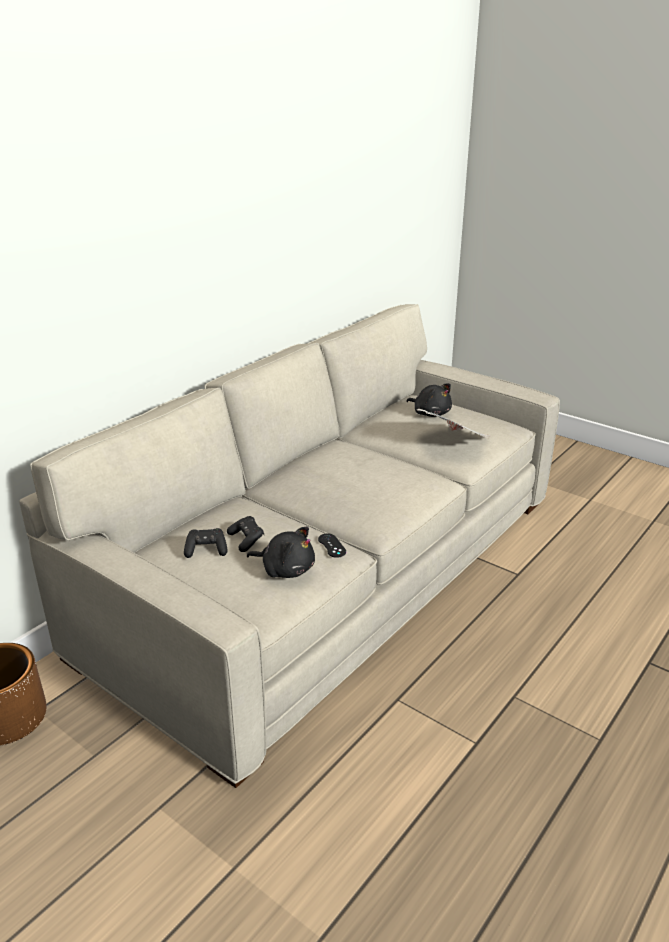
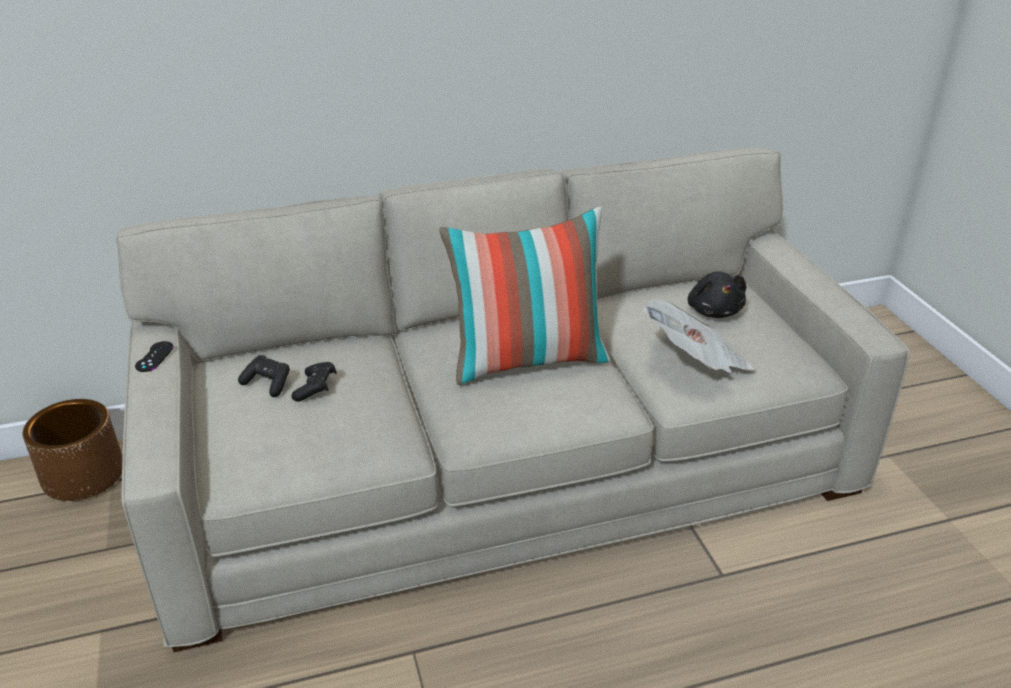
camera: 35 degrees right, 5 degrees up
black plush toy [247,527,315,578] -> none
black game controller [318,533,346,558] -> black game controller moved to [135,341,174,372]
none -> pillow [439,206,611,385]

